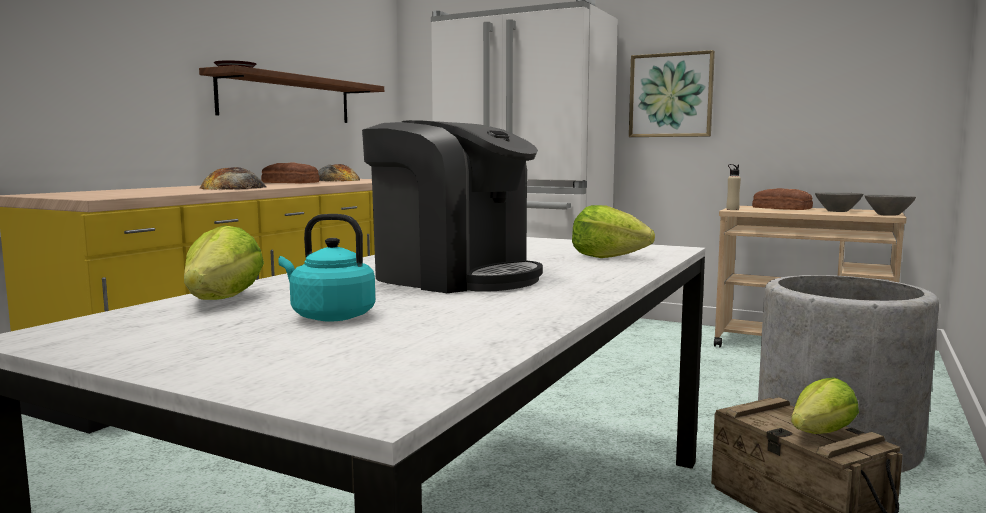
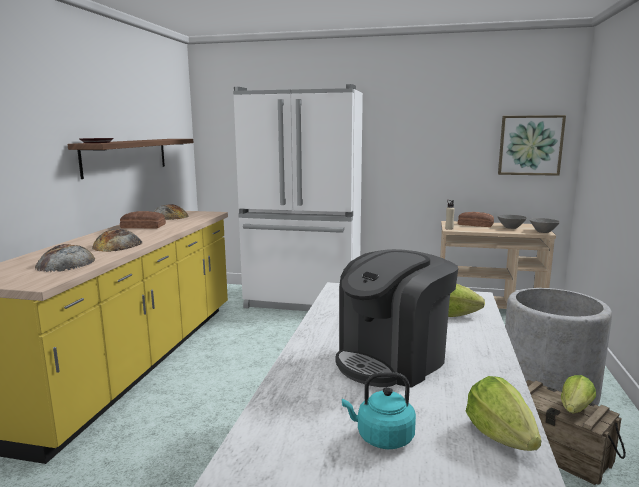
camera: 15 degrees left, 5 degrees up
lettuce [184,225,264,300] -> lettuce moved to [466,376,541,451]
coffee machine [362,120,543,293] -> coffee machine turned 120 degrees clockwise [336,249,458,388]
picture [629,50,715,137] -> picture moved to [498,115,566,176]
none -> bread [35,244,95,272]

